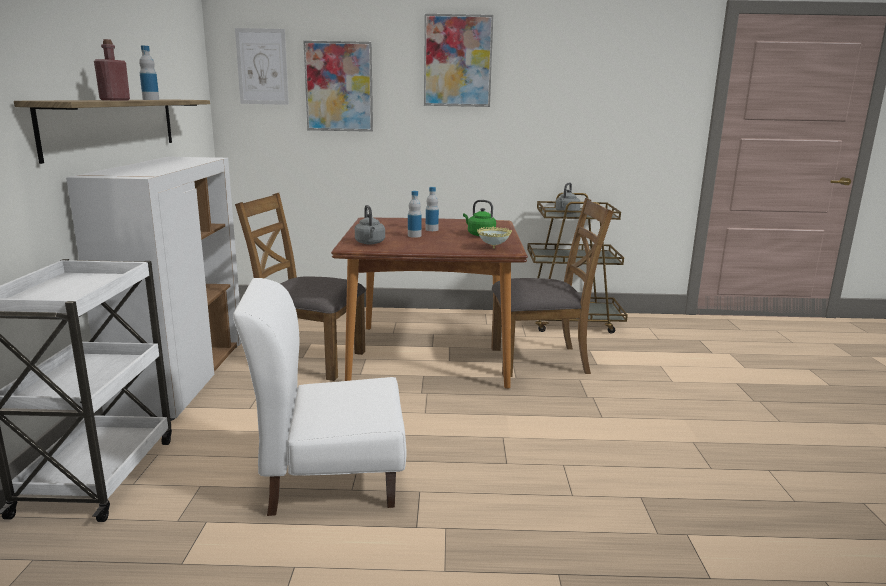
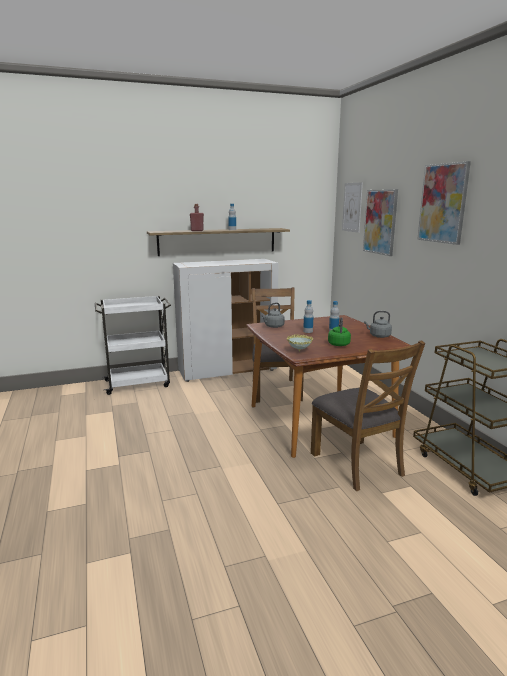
camera: 70 degrees right, 0 degrees up
white chair [233,278,407,516] -> none
grey kettle [555,182,580,214] -> grey kettle moved to [364,311,392,338]

